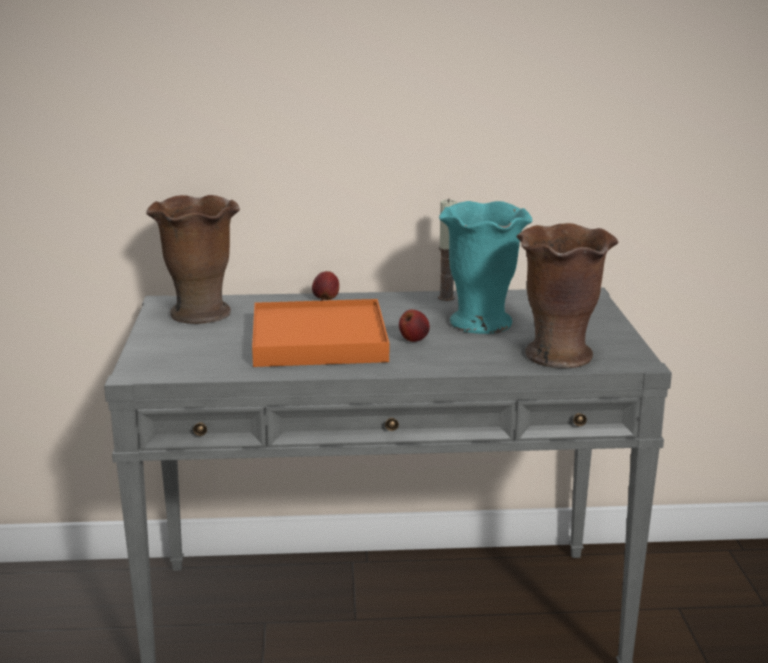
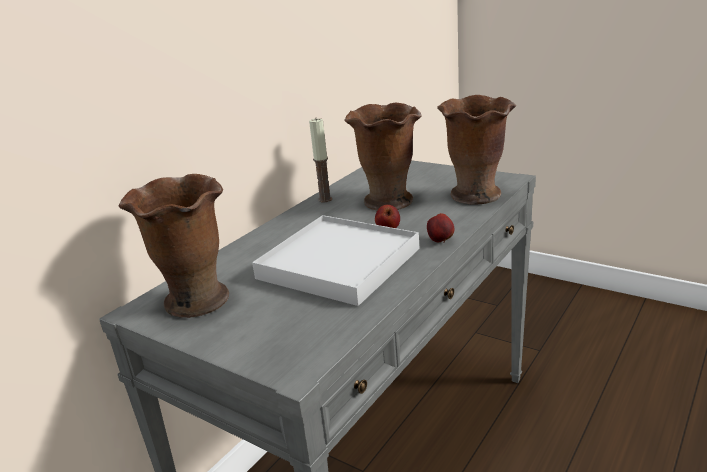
camera: 50 degrees left, 5 degrees up
orange tray [252,299,389,367] -> white tray [252,215,419,306]
apple [312,271,339,300] -> apple moved to [427,213,454,243]
turquoise vase [439,201,532,334] -> brown vase [344,103,421,210]

